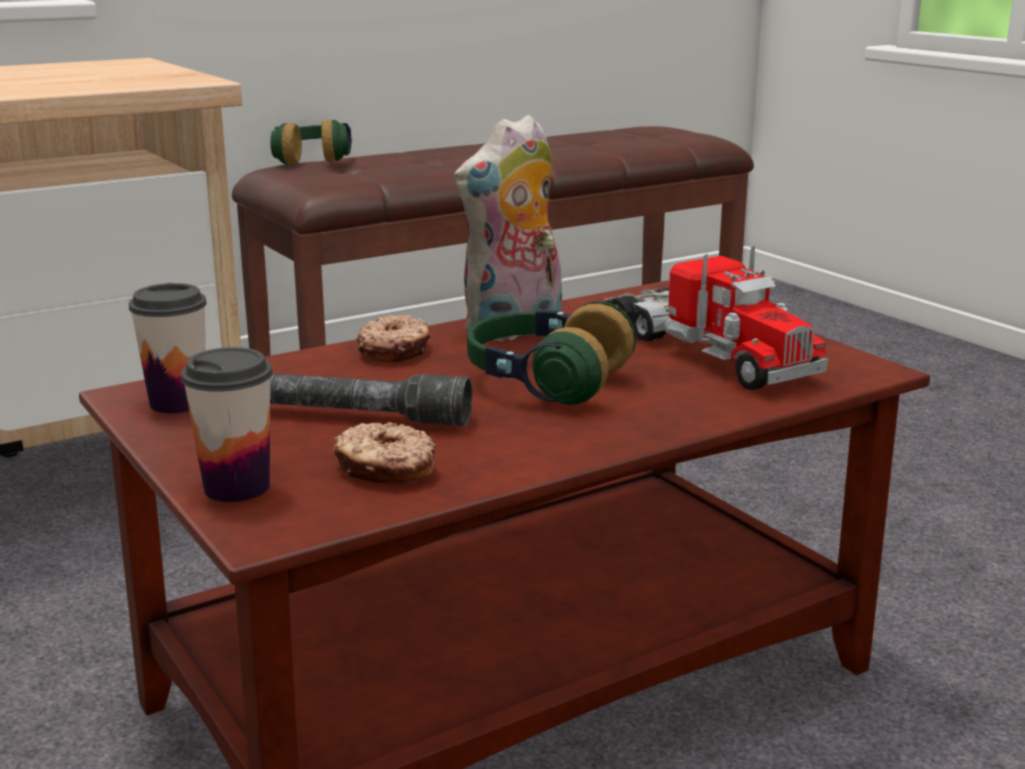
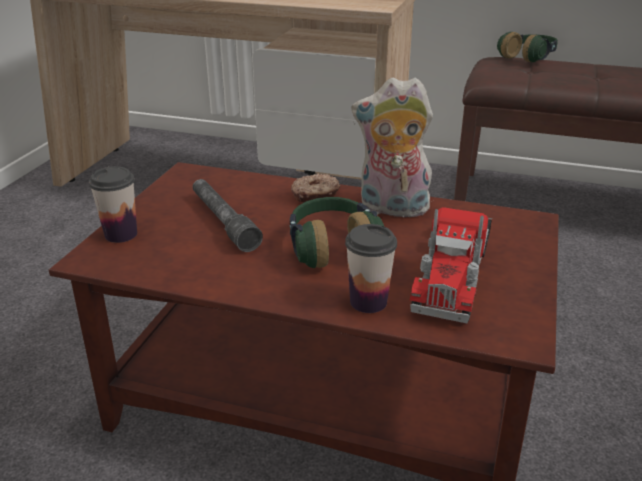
camera: 50 degrees right, 10 degrees up
cup [129,283,207,414] -> cup moved to [345,224,397,313]
donut [333,422,436,484] -> none

